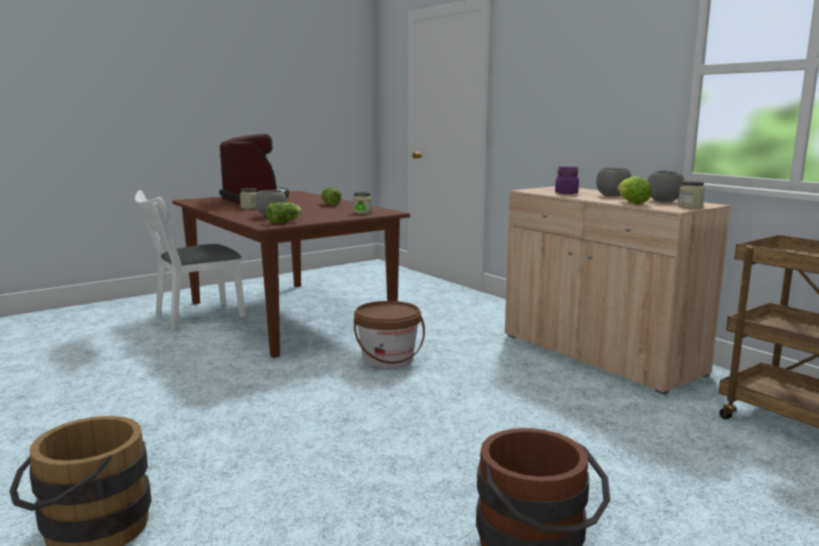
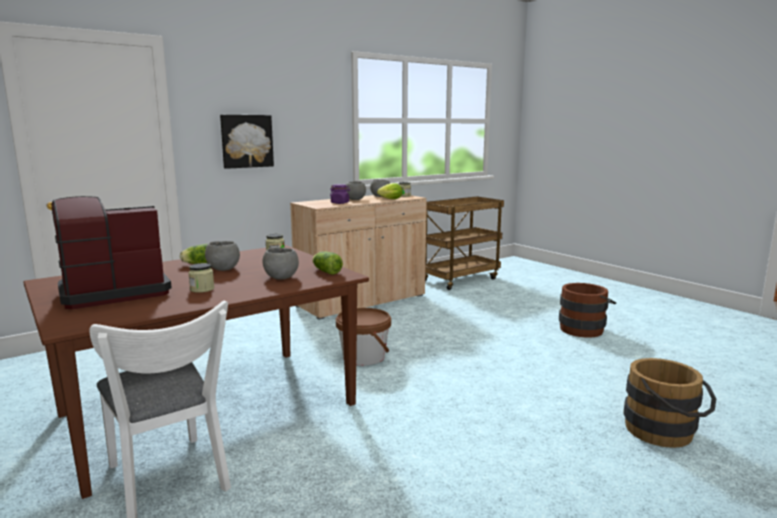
camera: 90 degrees left, 0 degrees up
none -> grey bowl [205,241,240,271]
none -> picture [220,115,274,169]

